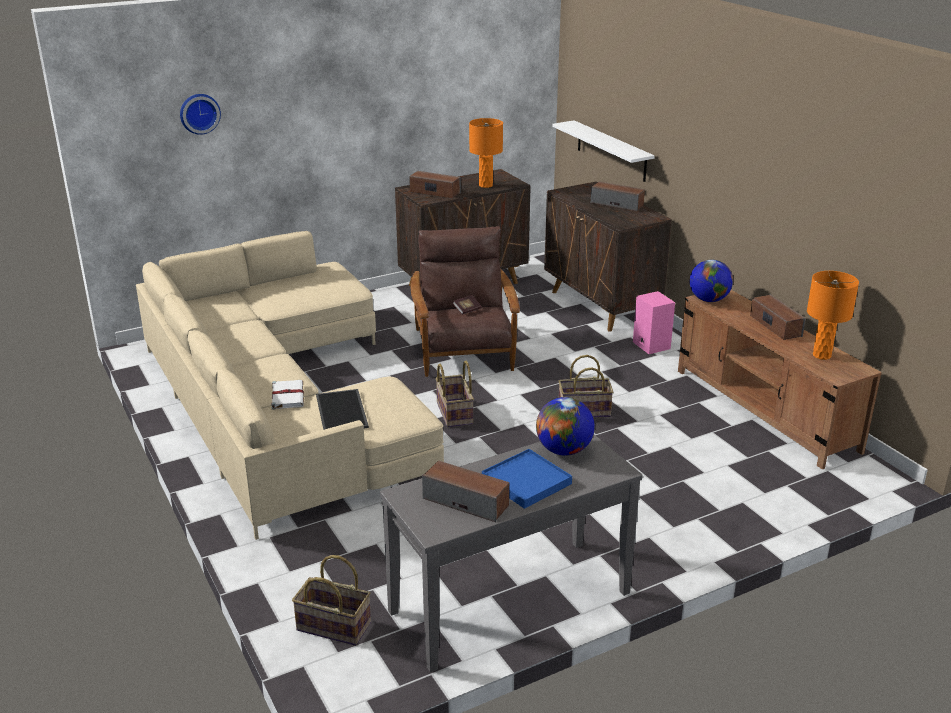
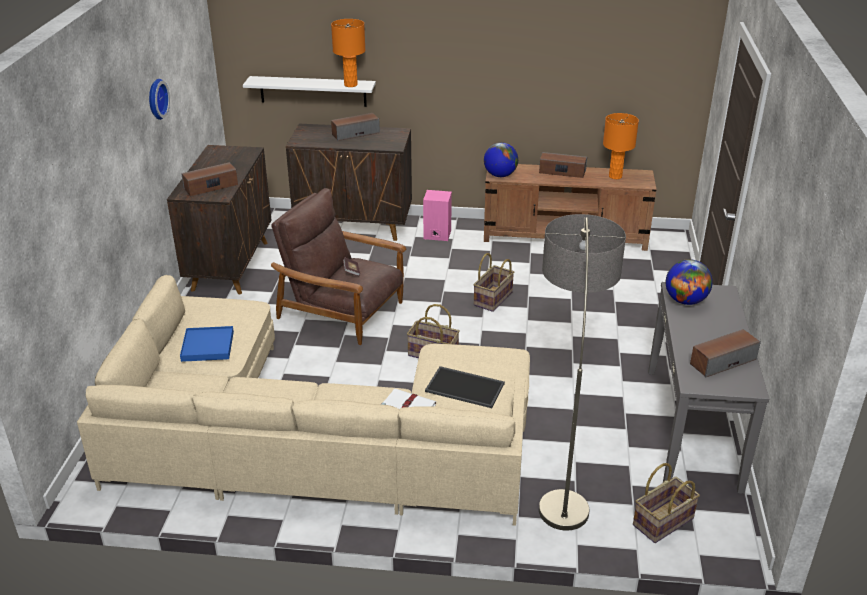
camera: 55 degrees left, 5 degrees up
wall clock [180,94,221,135] -> wall clock moved to [149,79,170,120]
orange table lamp [469,118,503,188] -> orange table lamp moved to [331,19,365,87]
blue tray [482,449,572,509] -> blue tray moved to [180,326,234,362]
none -> floor lamp [539,214,626,530]

